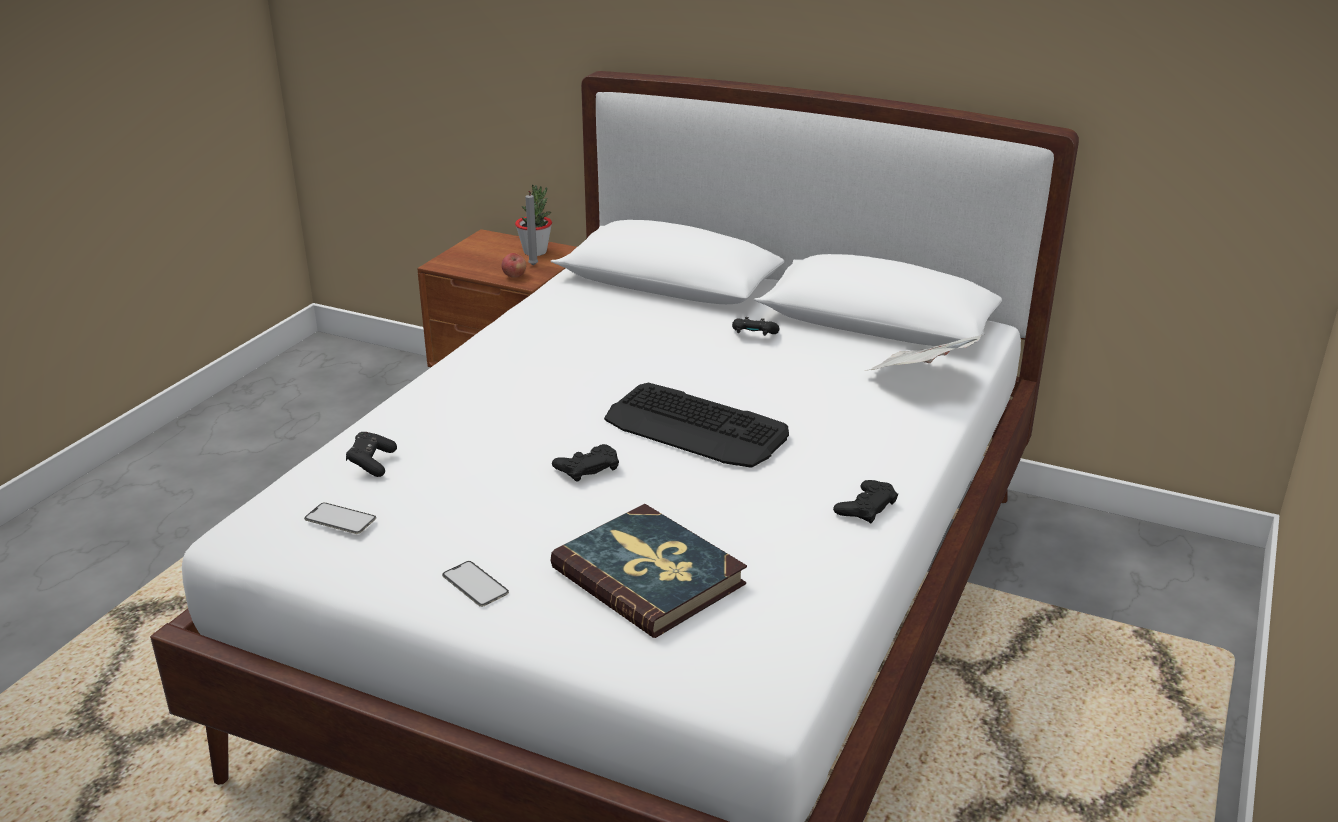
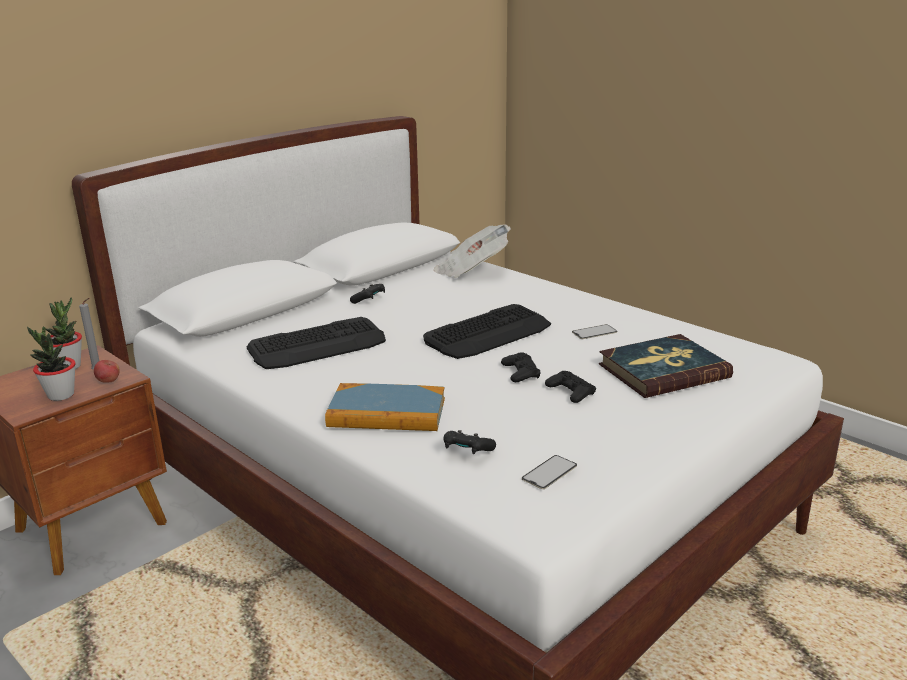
camera: 70 degrees left, 5 degrees down
phone [442,561,509,607] -> phone moved to [572,324,617,339]
black game controller [833,480,898,524] -> black game controller moved to [545,371,596,403]
none -> potted plant [27,327,76,401]
none -> keyboard [247,317,386,369]
none -> book [325,383,445,431]

